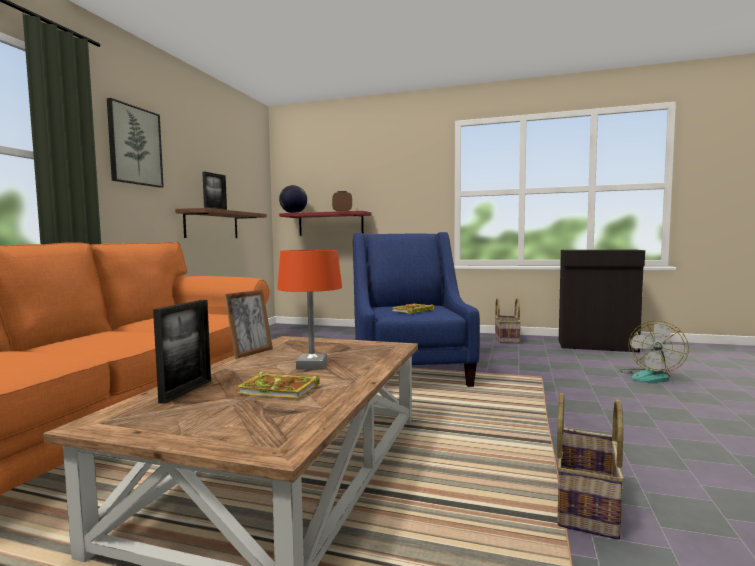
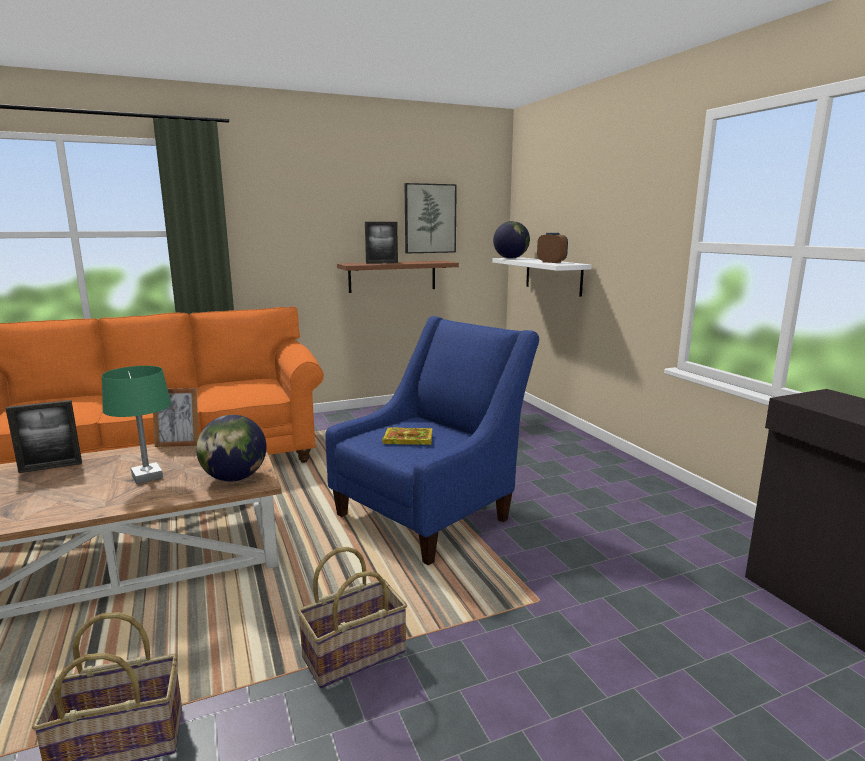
camera: 50 degrees right, 10 degrees up
picture [107,98,164,188] -> picture moved to [405,183,457,253]
book [237,372,320,399] -> none
orange table lamp [277,250,342,370] -> green table lamp [102,366,171,484]
red shelf [279,211,371,236] -> white shelf [492,258,592,297]
basket [495,298,521,344] -> basket moved to [297,547,407,688]
fan [620,321,689,383] -> none
none -> globe [196,415,267,482]

